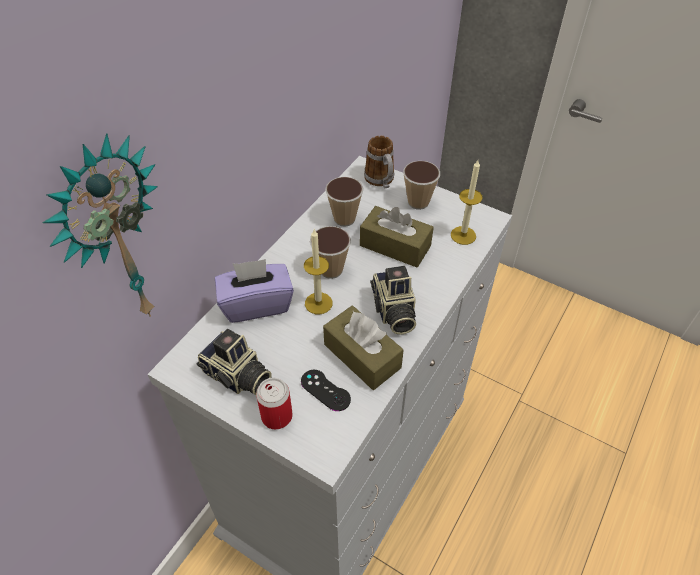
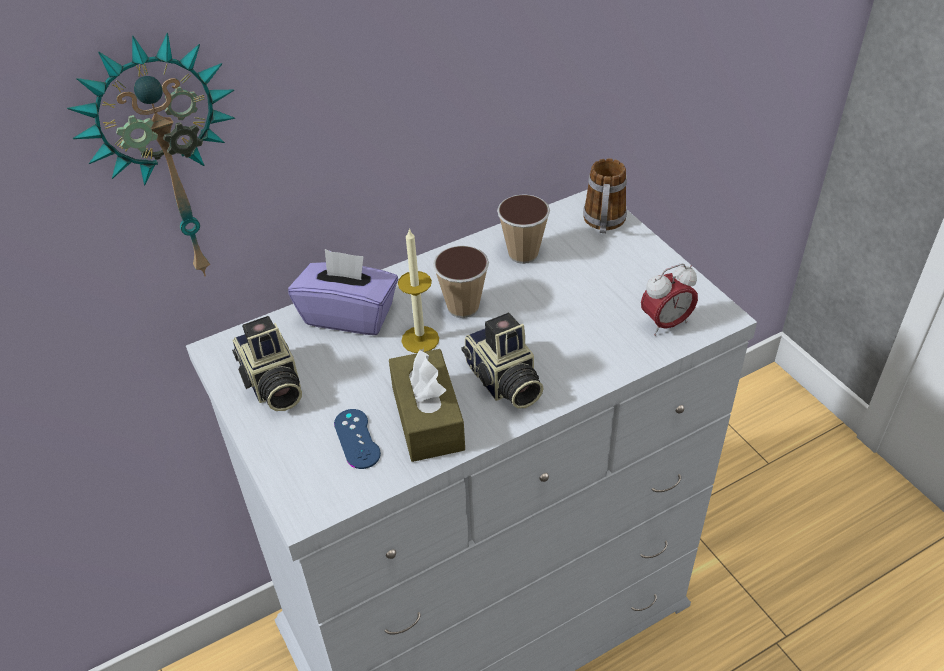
camera: 30 degrees right, 5 degrees down
can [256,378,292,429] -> none
black game controller [301,370,351,411] -> blue game controller [334,409,381,469]
brown tissue box [360,206,434,267] -> none
camera [371,266,416,335] -> camera turned 45 degrees counterclockwise [461,313,544,409]
cup [403,161,440,210] -> none
candle [451,160,483,245] -> alarm clock [641,263,698,336]

